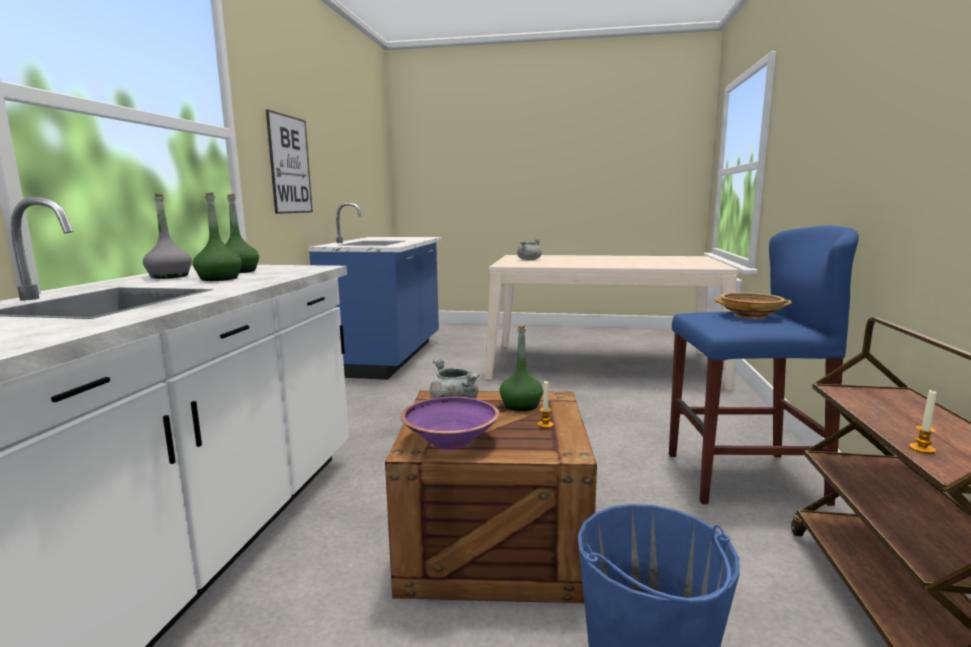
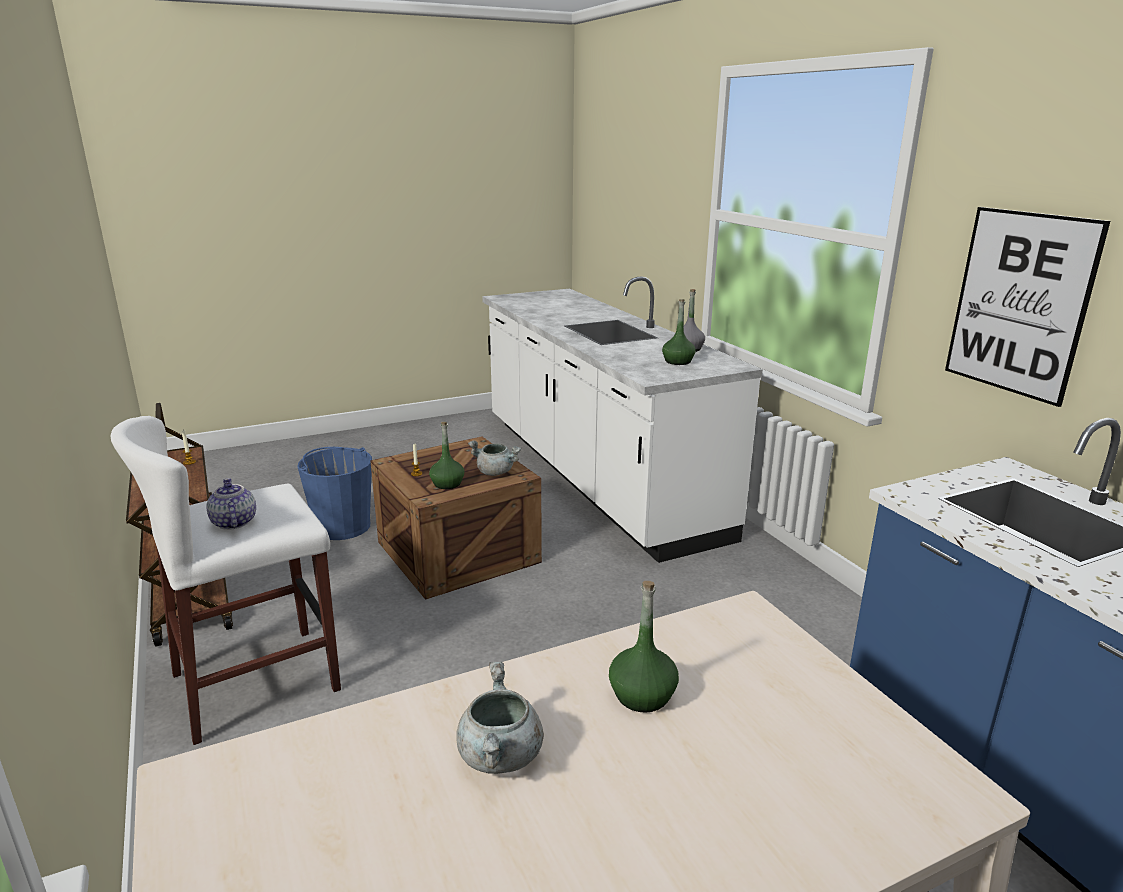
camera: 145 degrees right, 10 degrees up
green bottle [193,192,242,281] -> green bottle moved to [609,581,679,713]
purple bowl [401,397,500,450] -> none
grey cooking pot [517,239,542,261] -> grey cooking pot moved to [456,662,544,774]
blue stool [669,226,859,506] -> white stool [111,416,341,745]
beige bowl [713,292,792,319] -> teapot [206,478,256,530]

